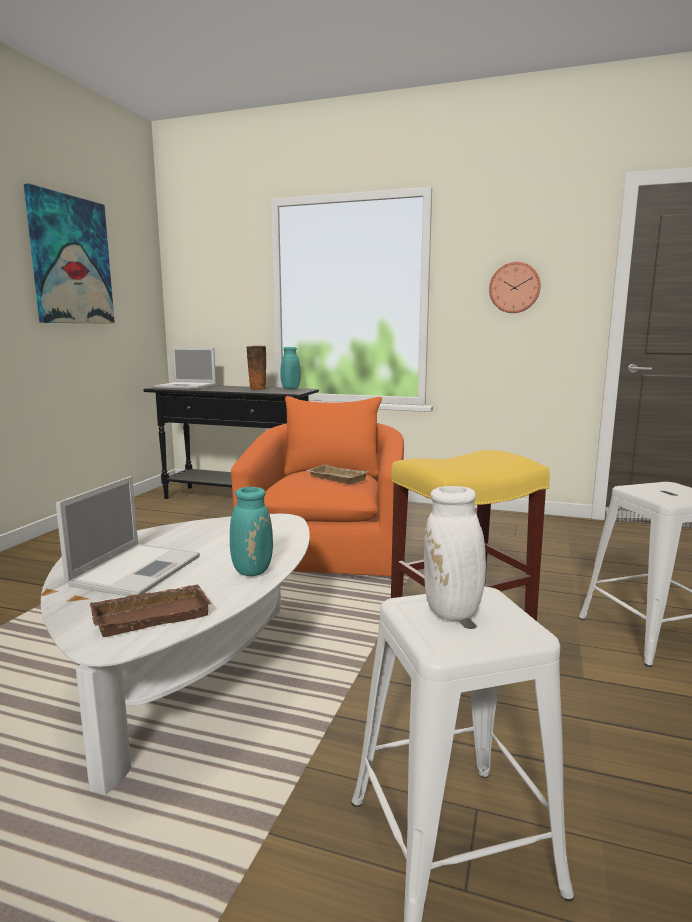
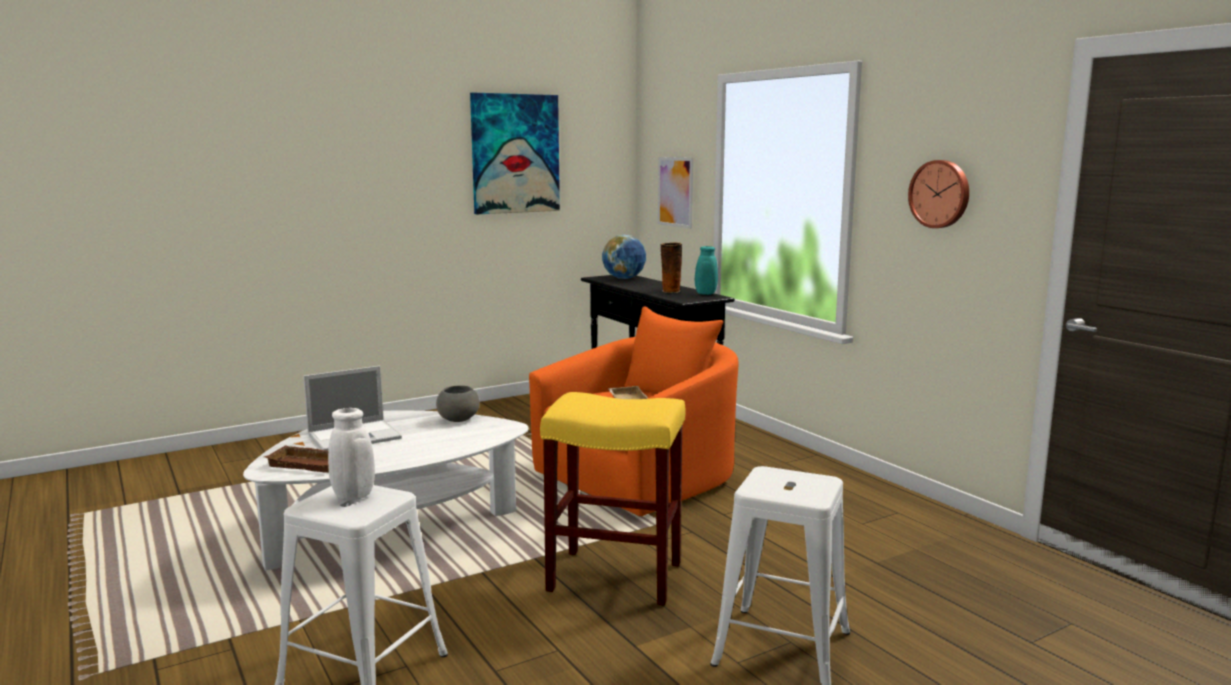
camera: 40 degrees right, 0 degrees up
laptop [155,347,216,389] -> globe [602,235,646,279]
turquoise vase [230,487,273,576] -> none
none -> grey bowl [436,386,480,422]
none -> picture [658,157,693,229]

